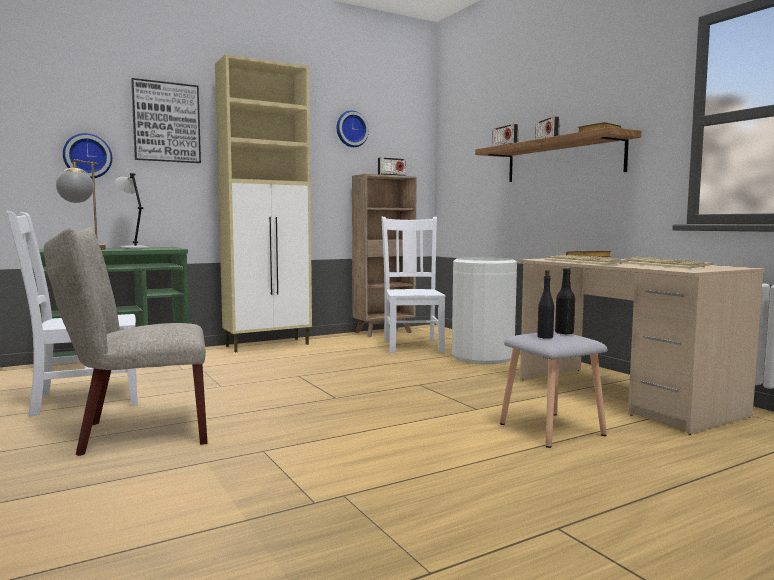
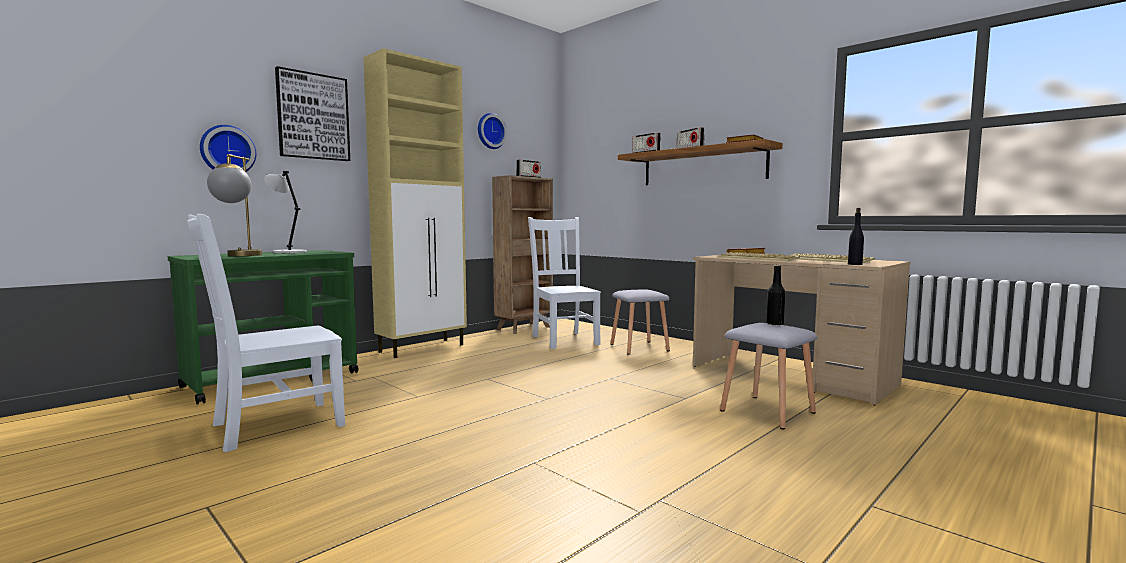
camera: 15 degrees left, 0 degrees up
beige chair [44,228,208,456] -> none
white trash can [452,257,517,364] -> grey stool [610,290,670,355]
black bottle [537,270,554,339] -> black bottle moved to [848,208,864,265]

